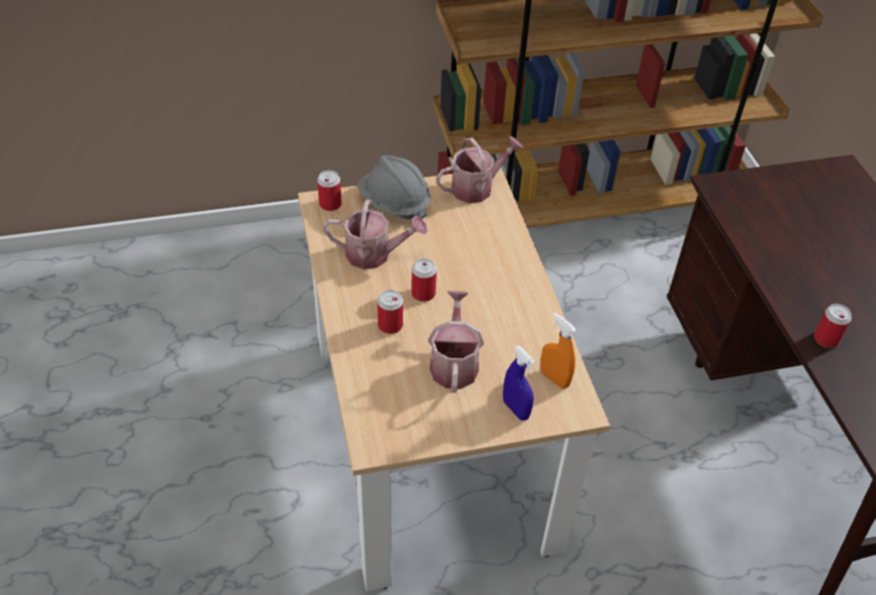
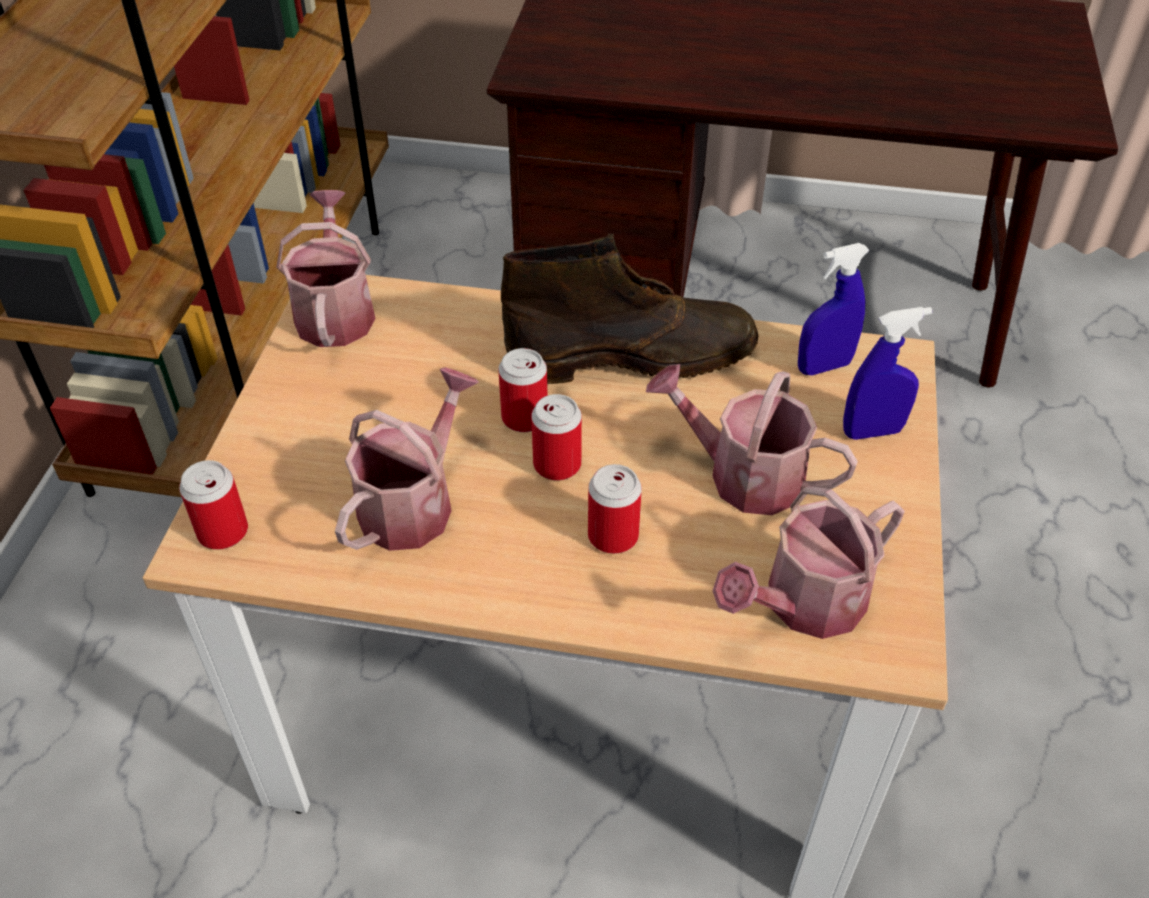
camera: 65 degrees left, 0 degrees up
grey hard hat [357,155,430,220] -> none
orange spray bottle [540,313,576,389] -> blue spray bottle [798,243,870,375]
can [814,304,852,348] -> can moved to [498,348,548,432]
none -> brown boot [501,234,758,384]
none -> watering can [713,486,905,639]

